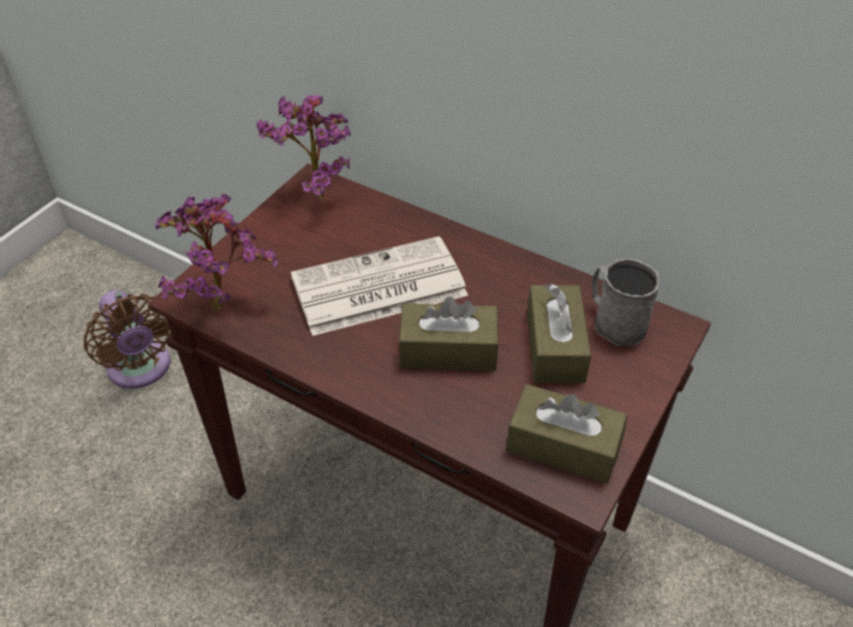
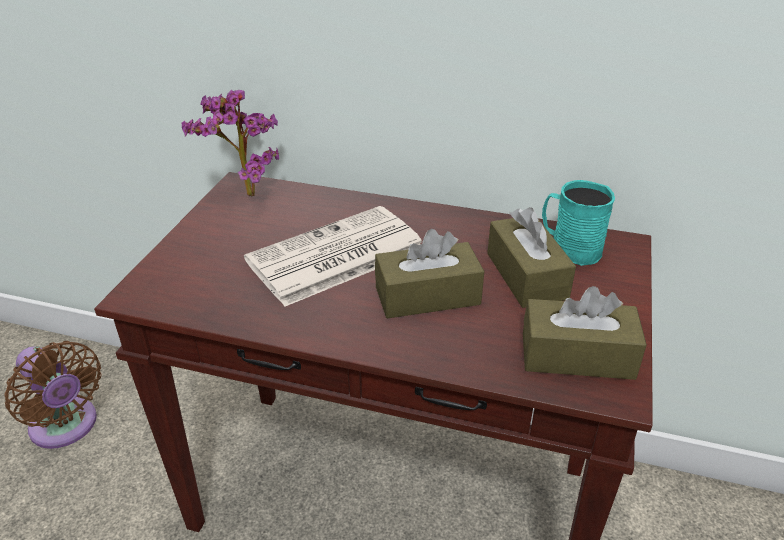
camera: 15 degrees left, 10 degrees down
potted plant [155,194,278,312] -> none
grey mug [592,258,660,346] -> turquoise mug [542,180,615,266]

